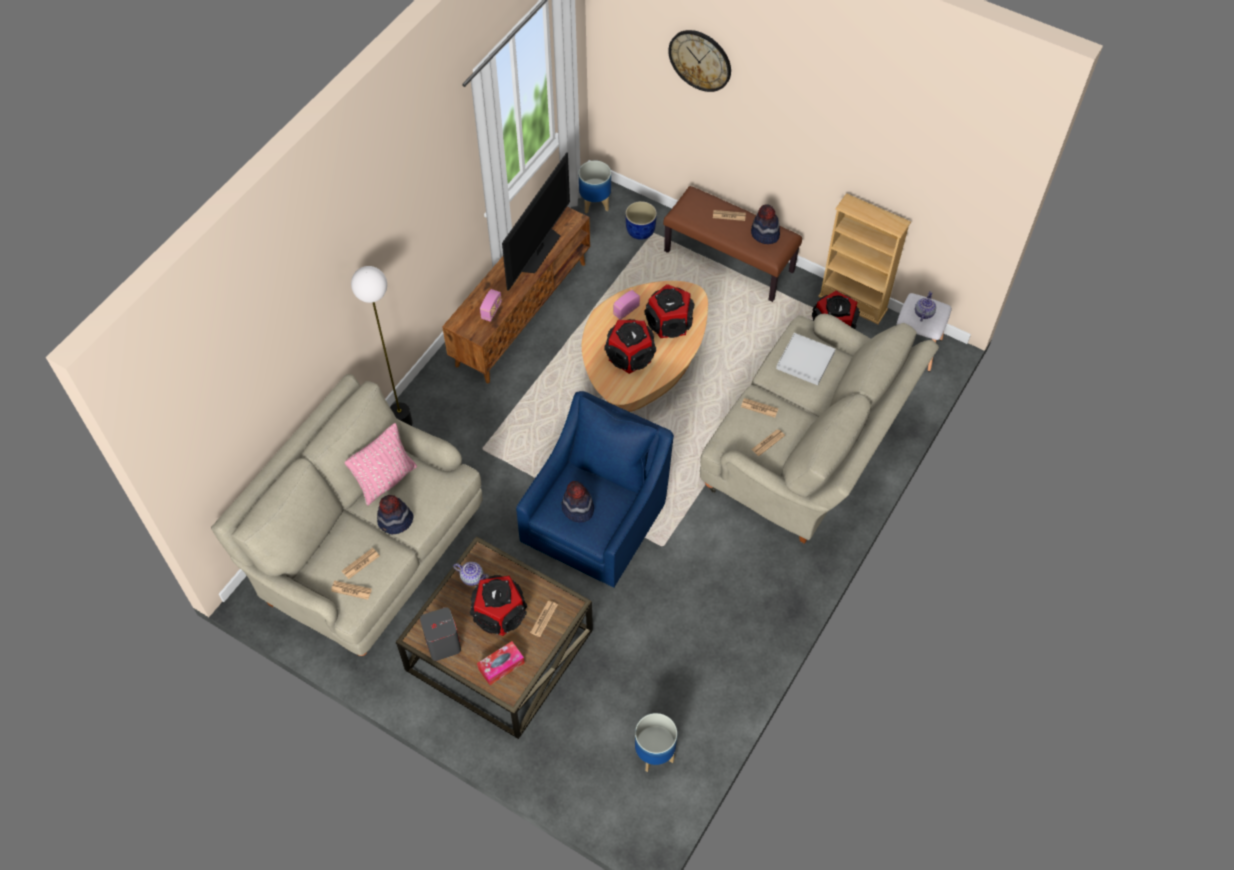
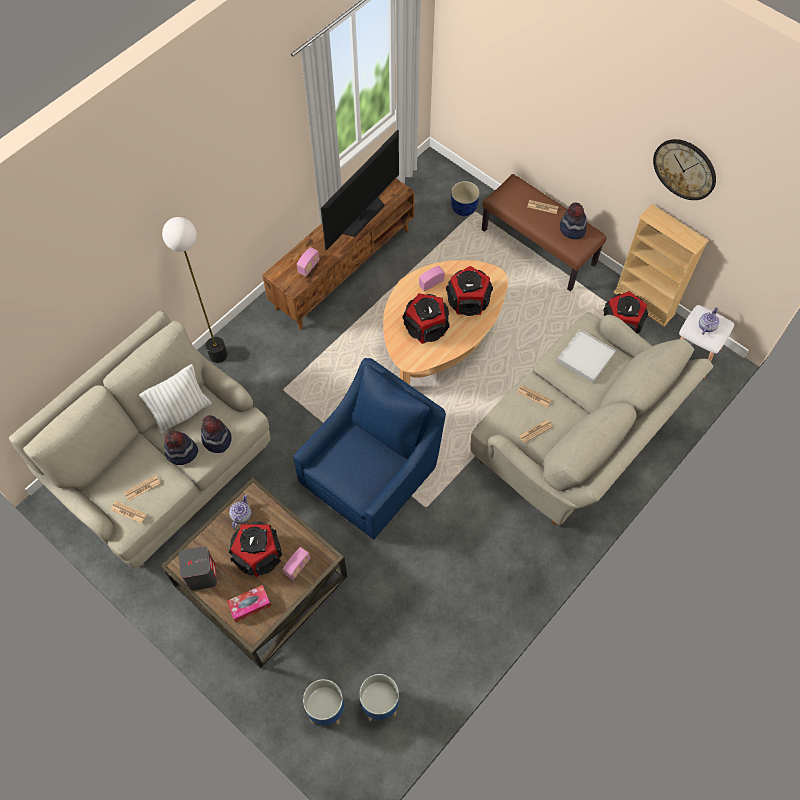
camera: 10 degrees right, 5 degrees up
pink pillow [345,423,417,506] -> white pillow [139,364,212,434]
teapot [453,562,489,586] -> teapot turned 105 degrees counterclockwise [229,494,251,529]
newspaper [530,601,558,637] -> radio [283,547,310,580]
hat [561,481,594,522] -> hat moved to [201,415,232,453]
planter [578,161,611,214] -> planter moved to [303,679,344,725]
wall clock [668,30,731,92] -> wall clock moved to [653,139,716,200]

